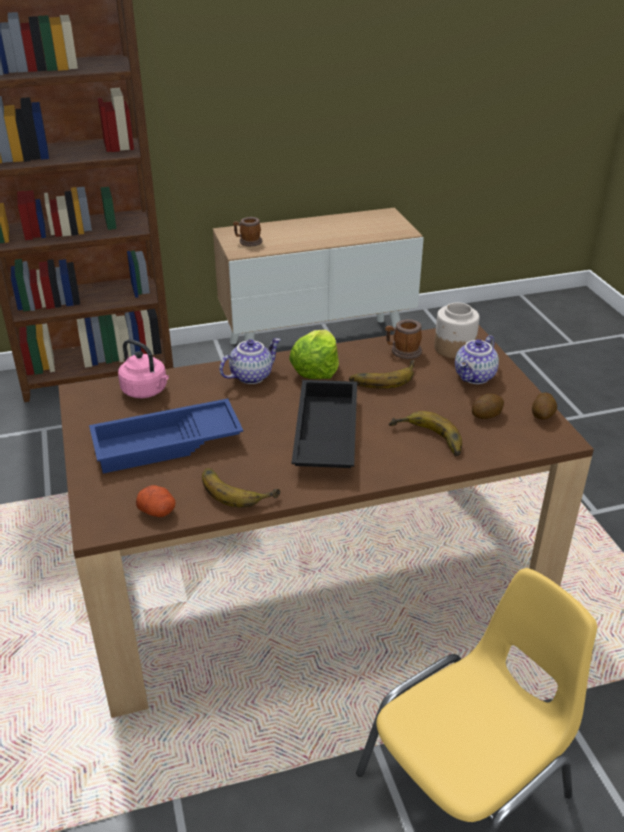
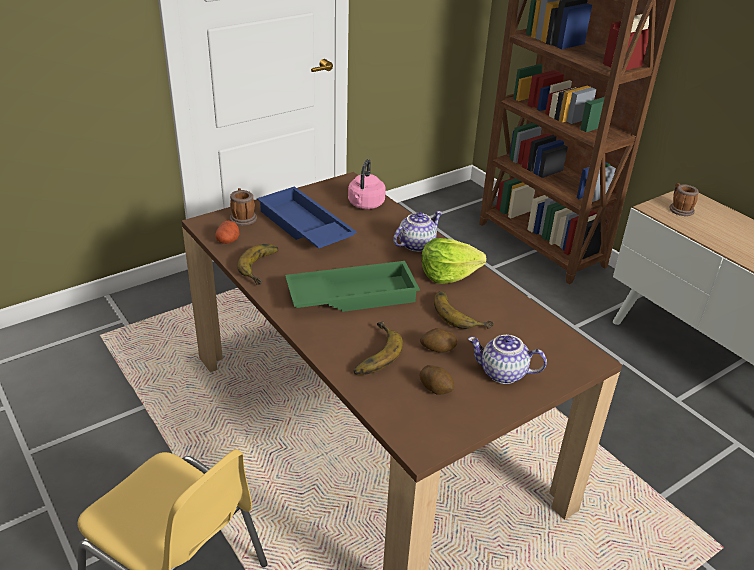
camera: 70 degrees right, 0 degrees up
teapot [219,338,281,384] -> teapot turned 75 degrees counterclockwise [393,211,442,252]
black tray [291,380,357,468] -> green tray [285,261,420,312]
mug [385,319,422,359] -> mug moved to [230,188,257,226]
jar [434,303,479,358] -> none
potato [532,392,557,420] -> potato moved to [420,328,457,352]

